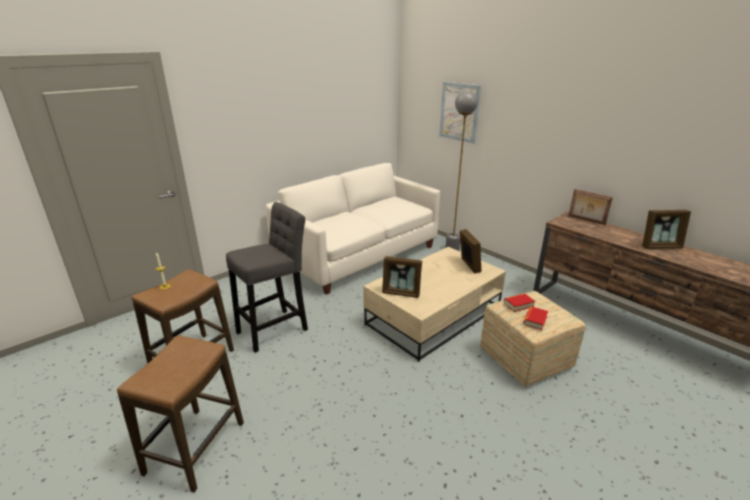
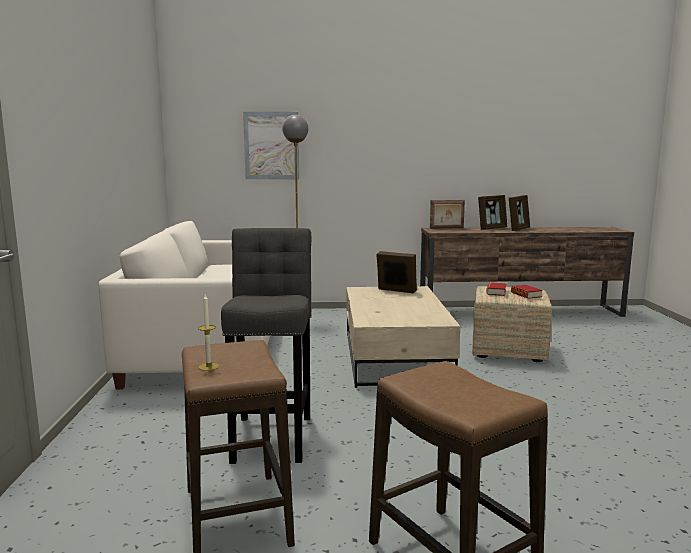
camera: 50 degrees left, 15 degrees down
picture frame [382,256,422,298] -> picture frame moved to [478,195,507,230]

